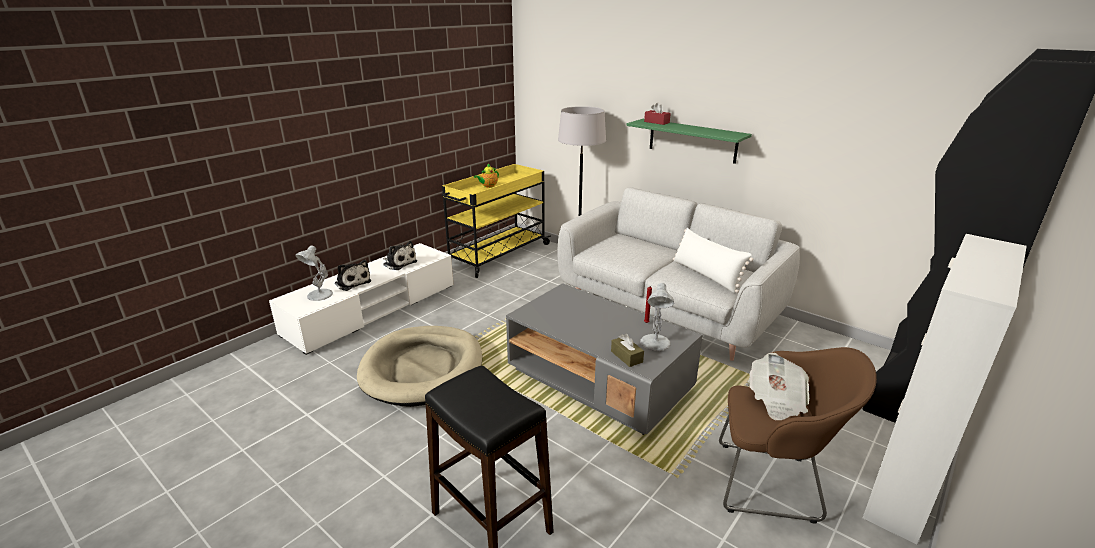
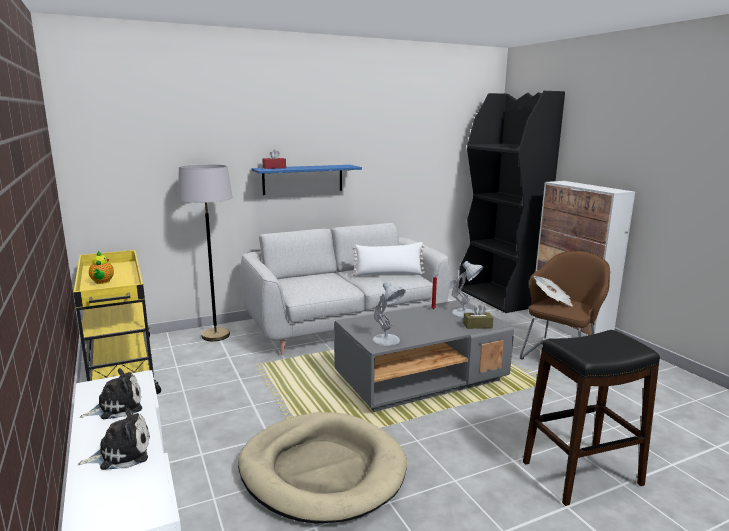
camera: 65 degrees left, 10 degrees down
white table lamp [295,245,333,301] -> white table lamp moved to [372,281,405,346]
green shelf [626,119,752,164] -> blue shelf [252,165,362,195]

